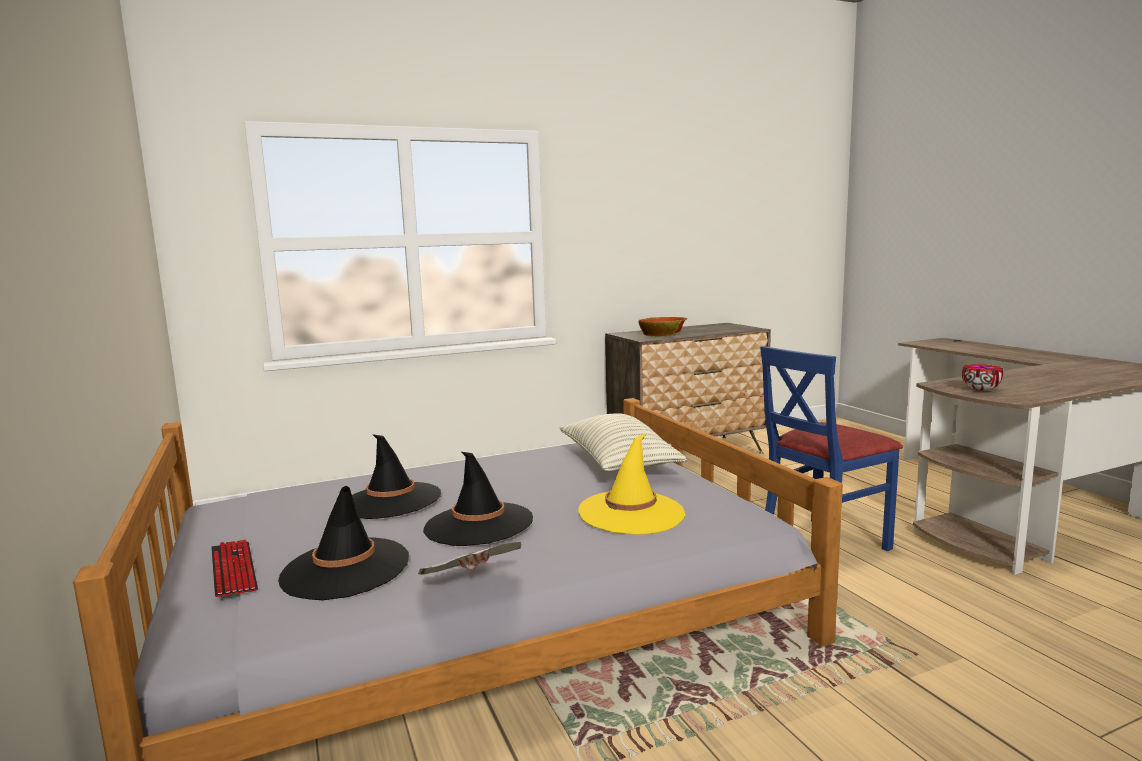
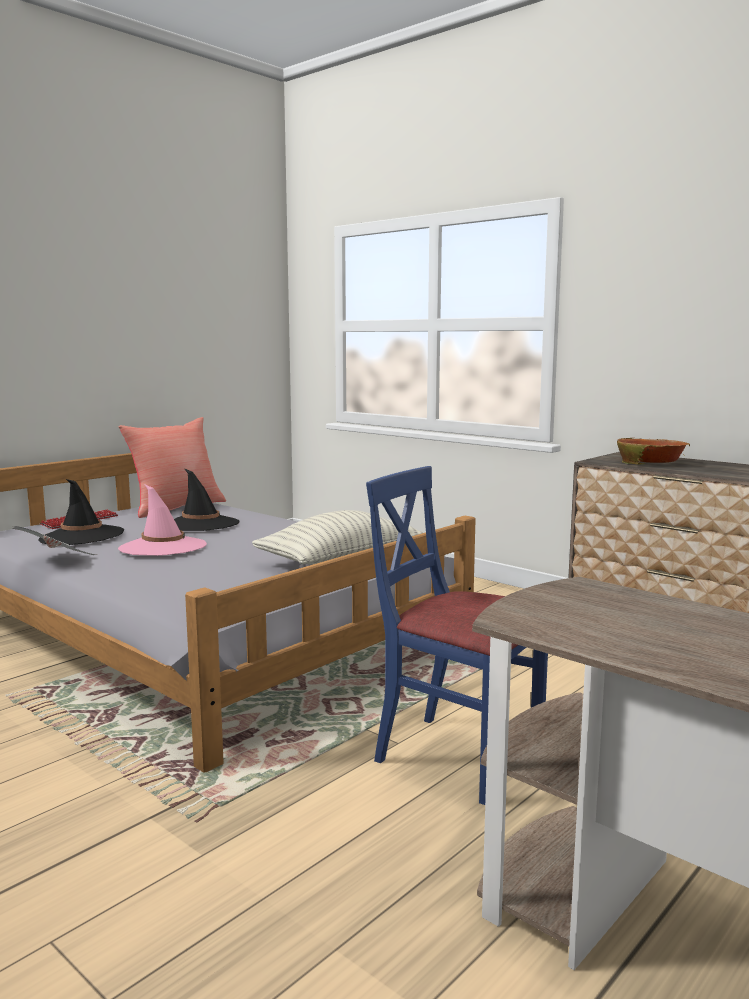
camera: 65 degrees right, 0 degrees up
black hat [423,452,533,546] -> pink hat [118,484,207,556]
yellow hat [578,433,685,535] -> none
bowl [962,364,1003,391] -> none
none -> red pillow [119,417,226,518]

